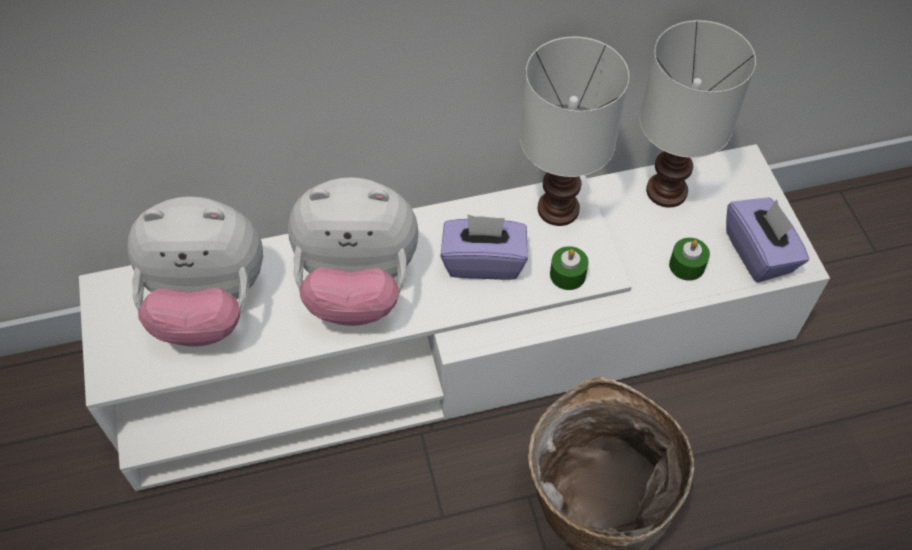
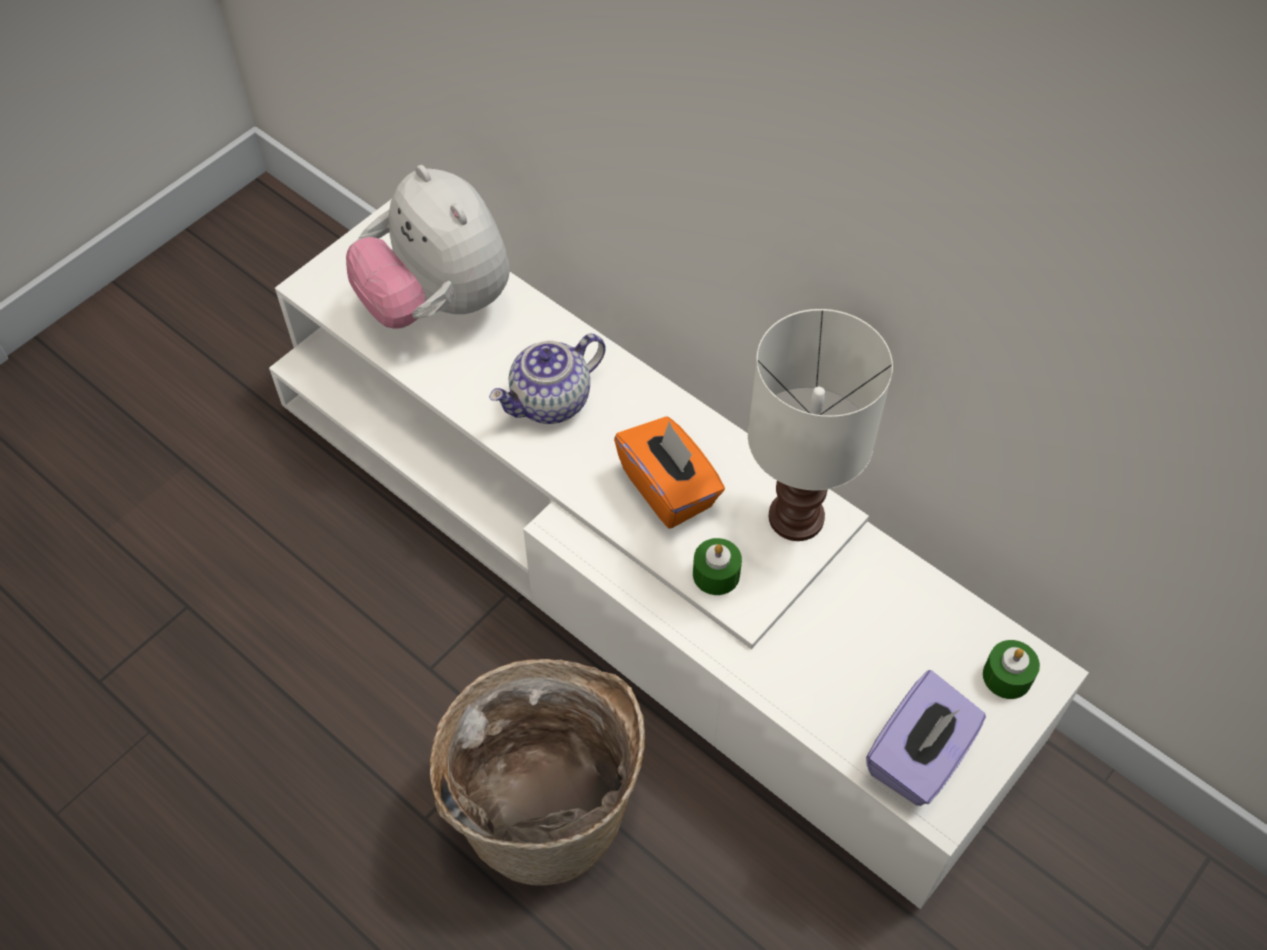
camera: 55 degrees right, 0 degrees up
plush toy [288,177,419,326] -> teapot [489,334,606,424]
purple tissue box [440,214,528,280] -> orange tissue box [614,416,725,528]
white table lamp [640,20,756,207] -> none
green candle [669,238,710,281] -> green candle moved to [983,640,1040,699]

